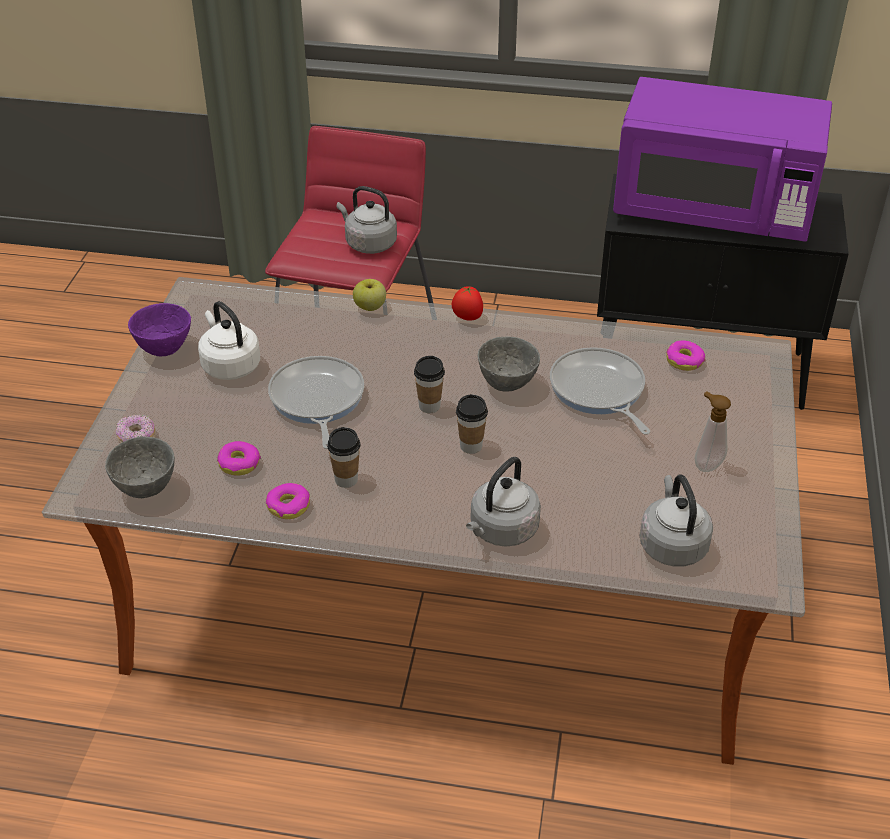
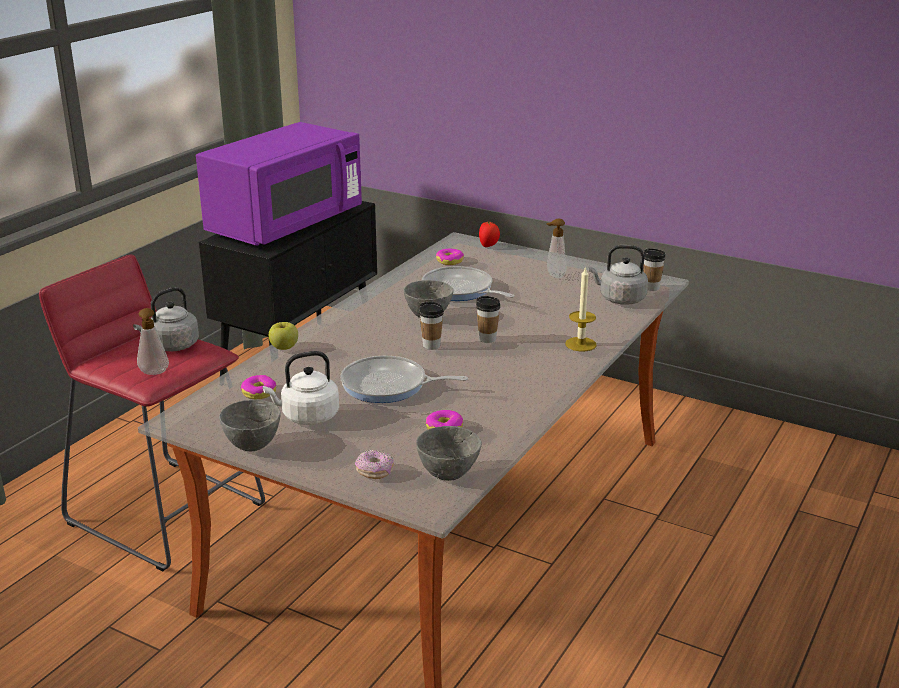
camera: 70 degrees left, 15 degrees down
purple bowl [128,303,191,356] -> grey bowl [219,399,281,451]
donut [266,483,310,519] -> donut moved to [241,375,277,399]
cup [327,427,360,488] -> cup moved to [643,248,666,291]
tomato [452,286,483,321] -> tomato moved to [479,221,500,247]
grey kettle [466,457,541,547] -> candle [565,266,597,351]
frying pan [550,347,650,435] -> frying pan turned 45 degrees clockwise [422,266,515,301]
none -> soap dispenser [137,308,169,375]

